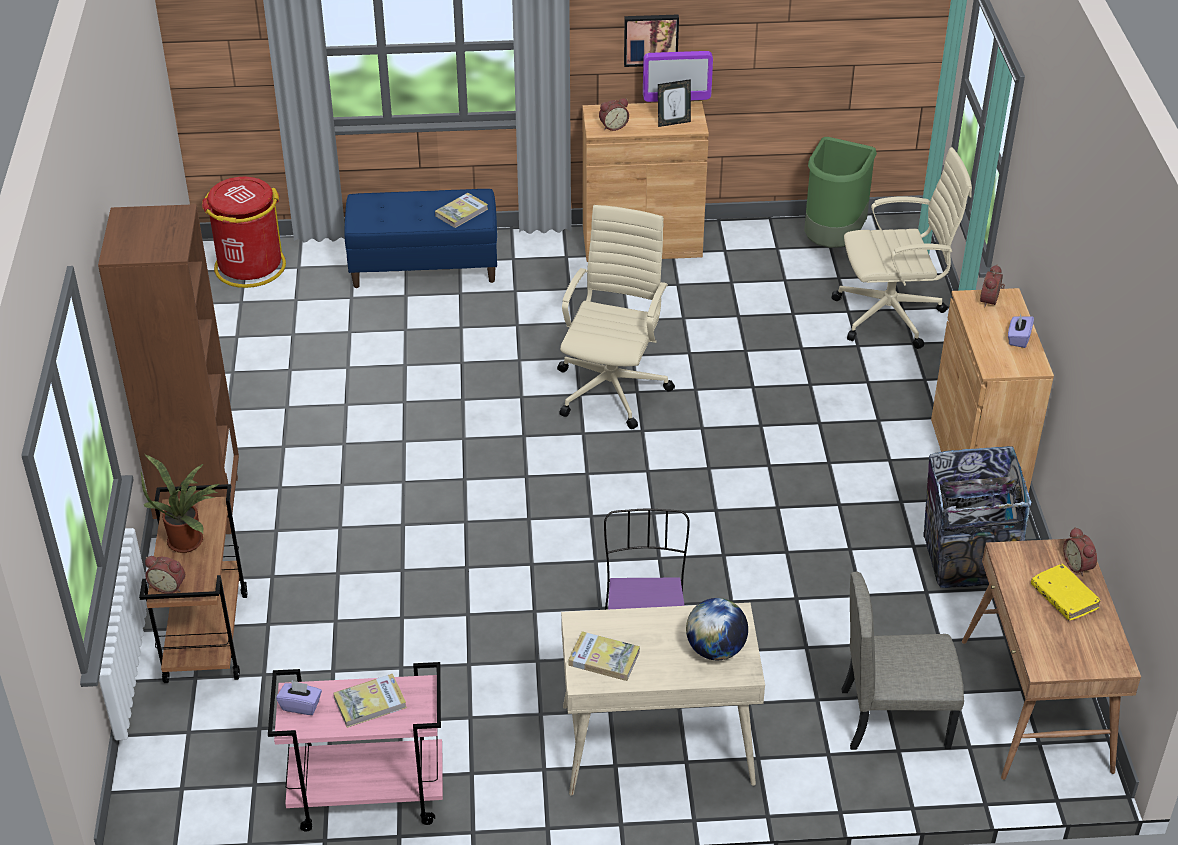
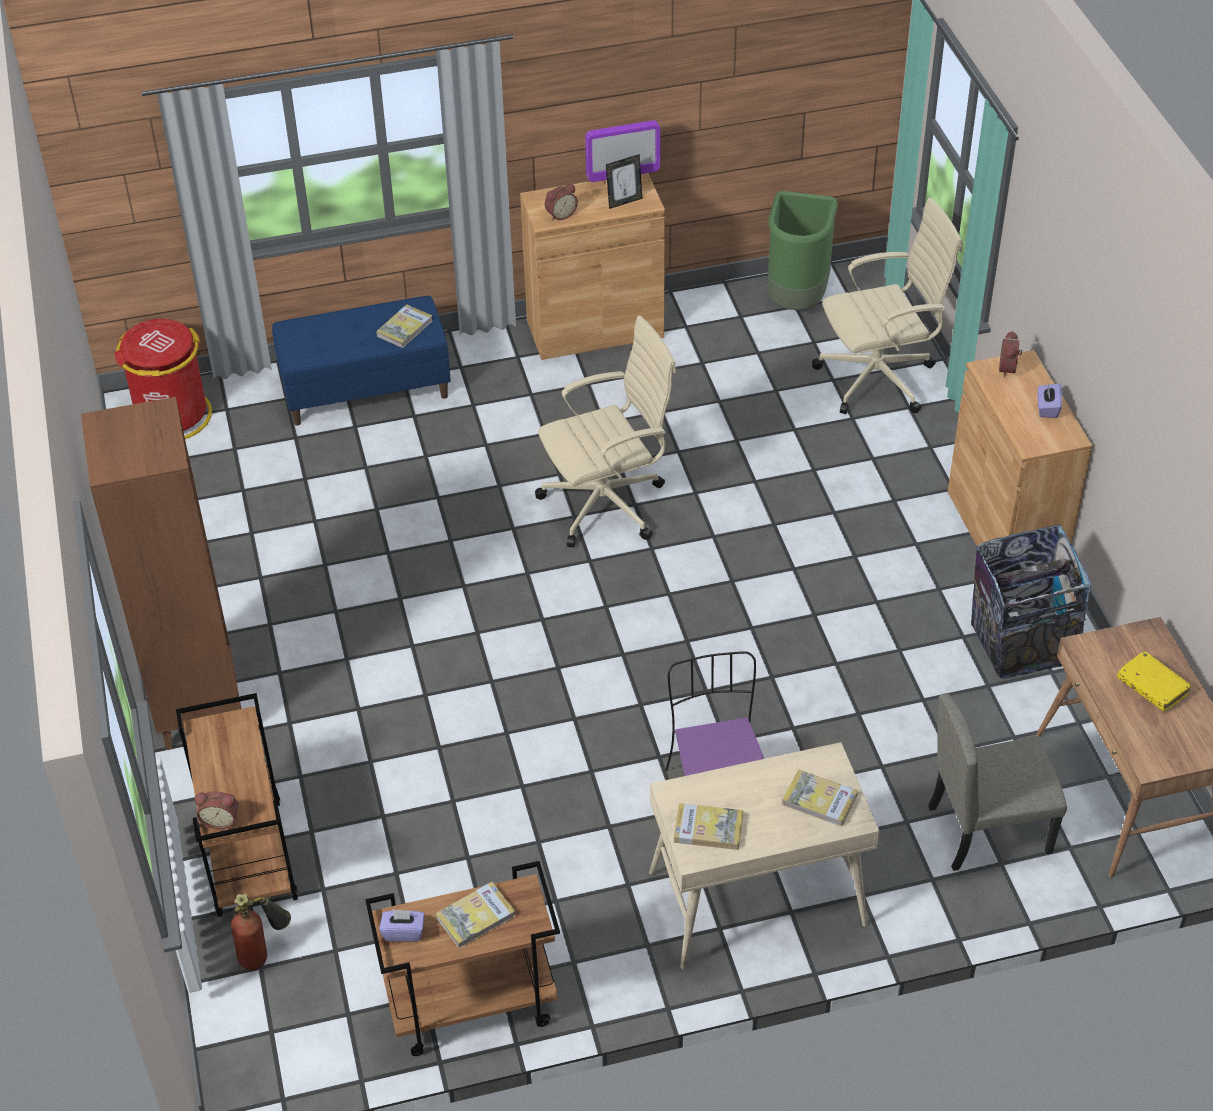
camera: 10 degrees left, 5 degrees up
potted plant [140,455,219,553] -> none
pink cart [268,662,443,831] -> brown cart [365,861,560,1056]
beige office chair [557,205,675,429] -> beige office chair turned 60 degrees clockwise [535,315,676,547]
picture [624,15,679,67] -> none
globe [686,598,748,660] -> book [782,769,858,827]
alarm clock [1063,527,1097,577] -> none
none -> fire extinguisher [231,894,291,970]

